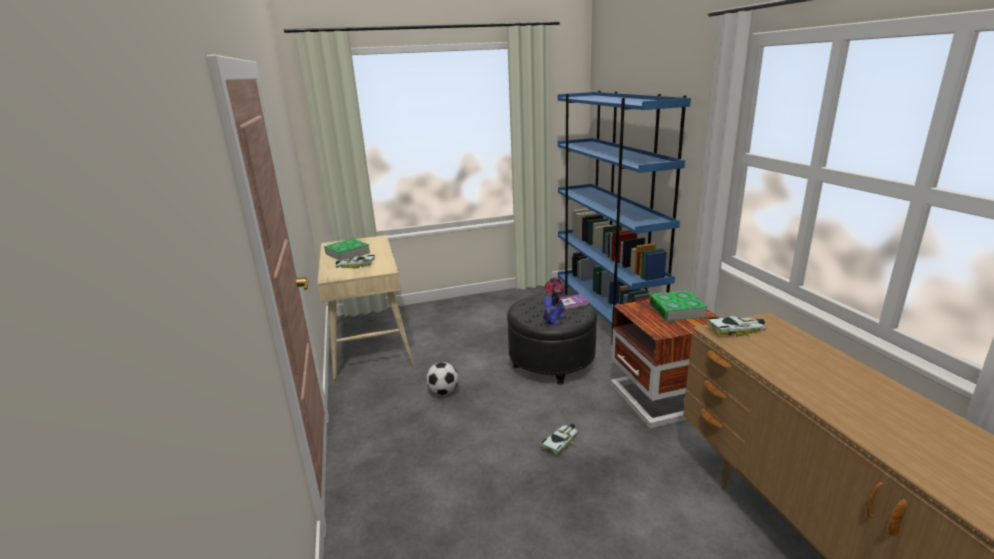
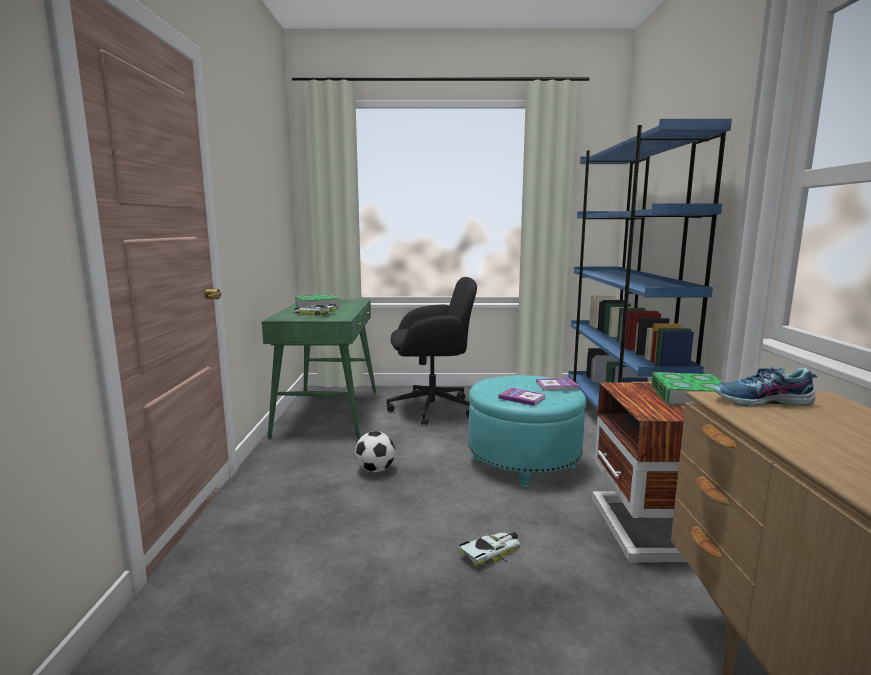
camera: 15 degrees right, 10 degrees down
beige desk [318,235,414,379] -> green desk [262,300,376,439]
black ottoman [507,294,597,385] -> turquoise ottoman [468,375,586,487]
toy robot [543,277,566,326] -> book [498,388,546,406]
toy car [707,316,766,337] -> shoe [715,367,817,406]
none -> black office chair [386,277,477,425]

